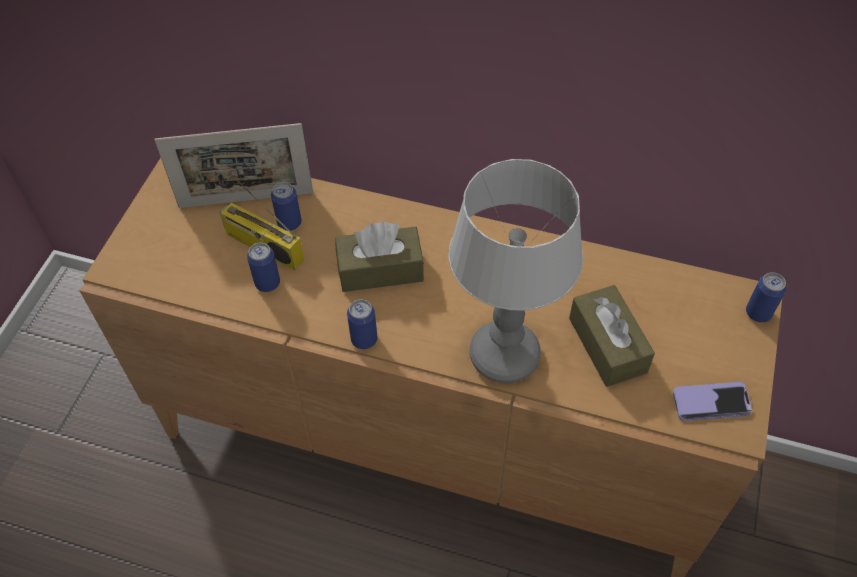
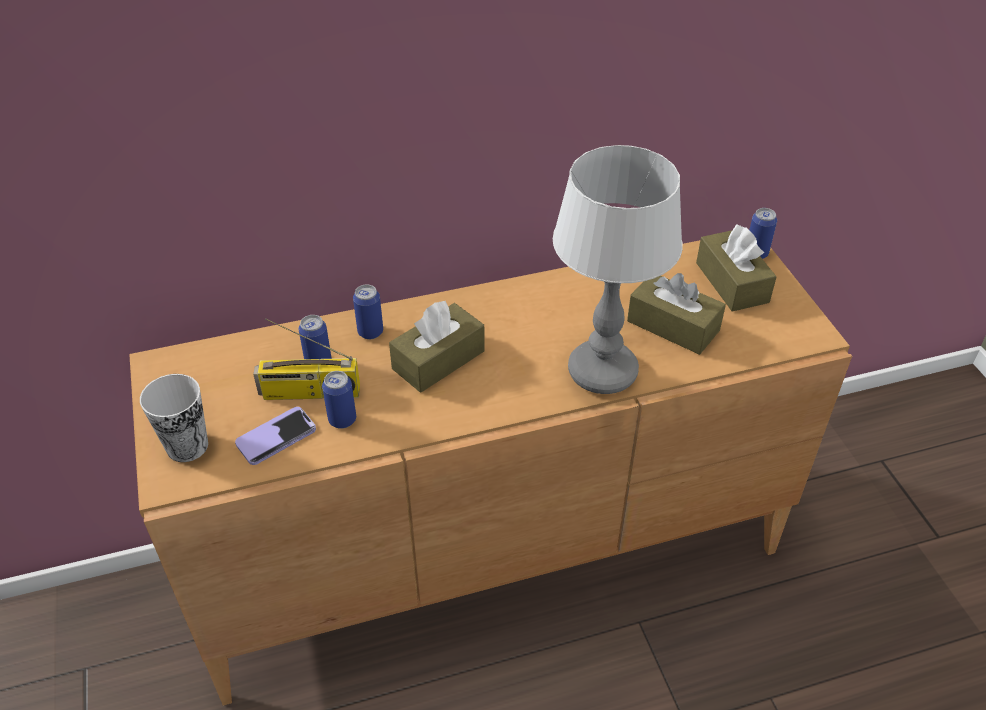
camera: 35 degrees left, 10 degrees down
picture frame [155,123,313,208] -> none
can [347,299,377,349] -> can moved to [353,284,383,339]
phone [673,382,752,421] -> phone moved to [235,407,316,465]
none -> cup [140,374,208,462]
none -> brown tissue box [696,224,777,312]

